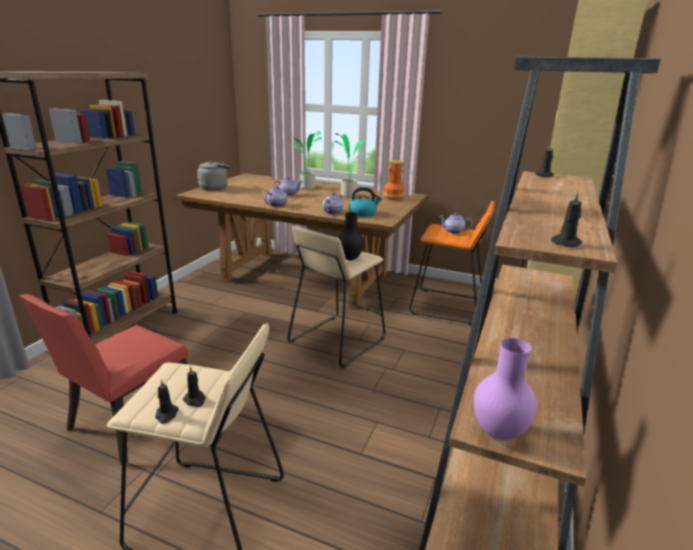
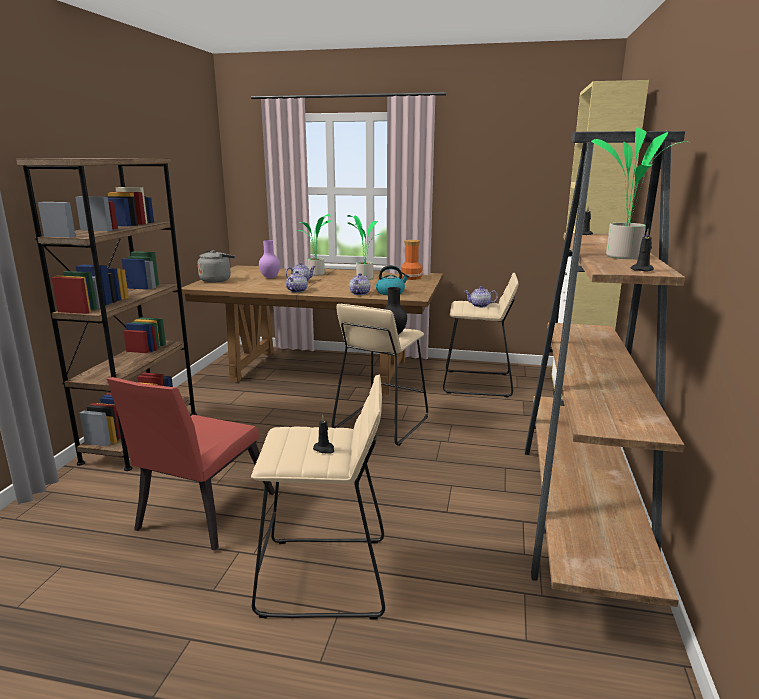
camera: 10 degrees left, 5 degrees down
black candle [155,379,179,424] -> none
orange stool [409,201,494,325] -> beige stool [443,273,518,397]
purple vase [474,338,537,441] -> purple vase moved to [259,240,280,279]
none -> potted plant [591,127,691,259]

